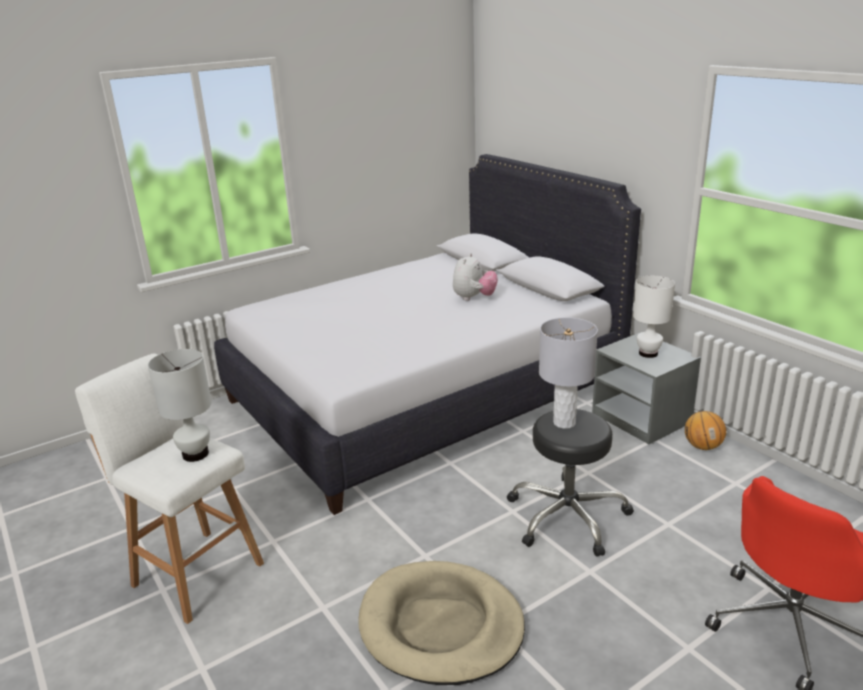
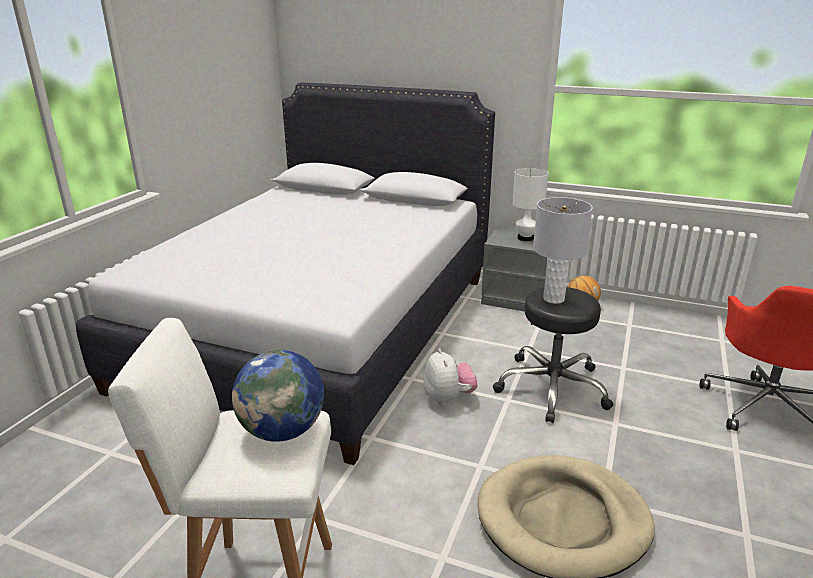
camera: 35 degrees left, 0 degrees up
white table lamp [148,349,212,462] -> globe [232,350,324,442]
plush toy [453,253,498,301] -> plush toy moved to [424,348,477,406]

